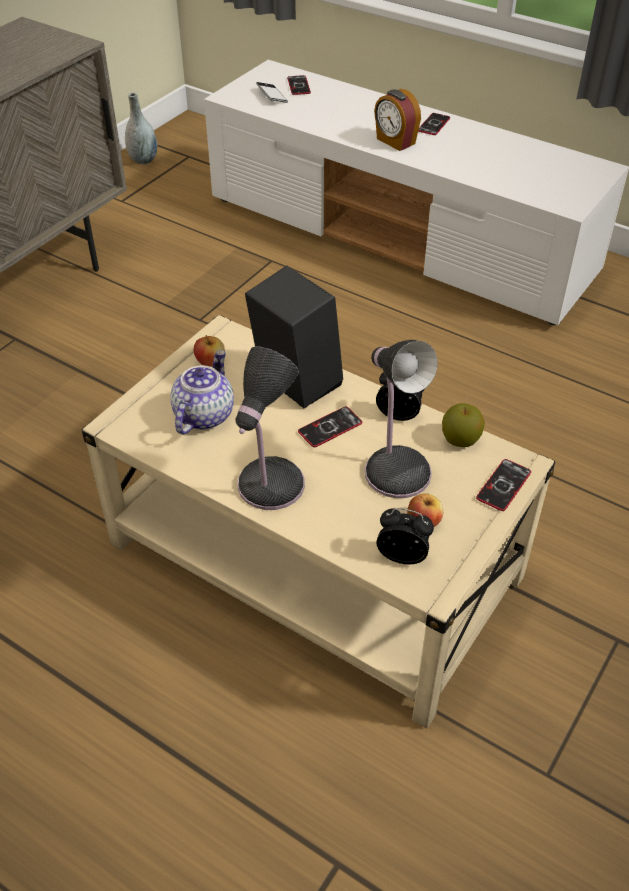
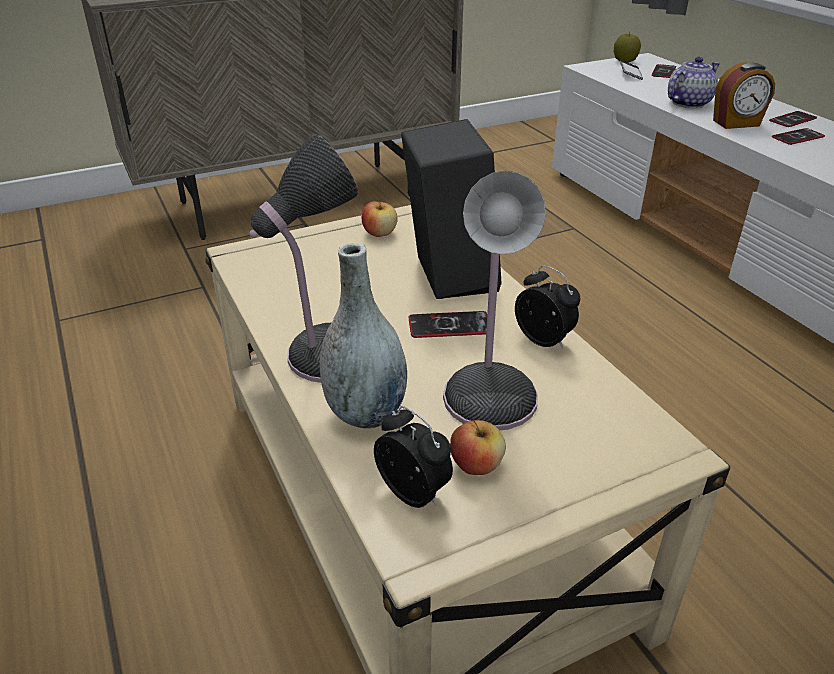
camera: 30 degrees right, 10 degrees down
grey vase [125,92,157,164] -> grey vase moved to [320,243,407,429]
teapot [170,350,234,435] -> teapot moved to [668,57,720,108]
alarm clock [374,89,421,151] -> alarm clock turned 90 degrees counterclockwise [713,62,775,129]
apple [442,403,485,447] -> apple moved to [614,32,641,62]
phone [476,459,531,511] -> phone moved to [772,128,825,145]

